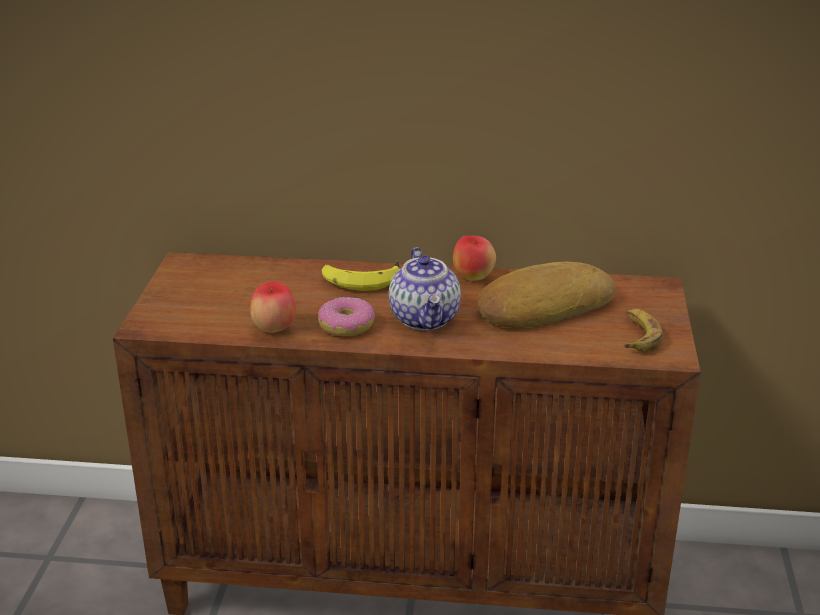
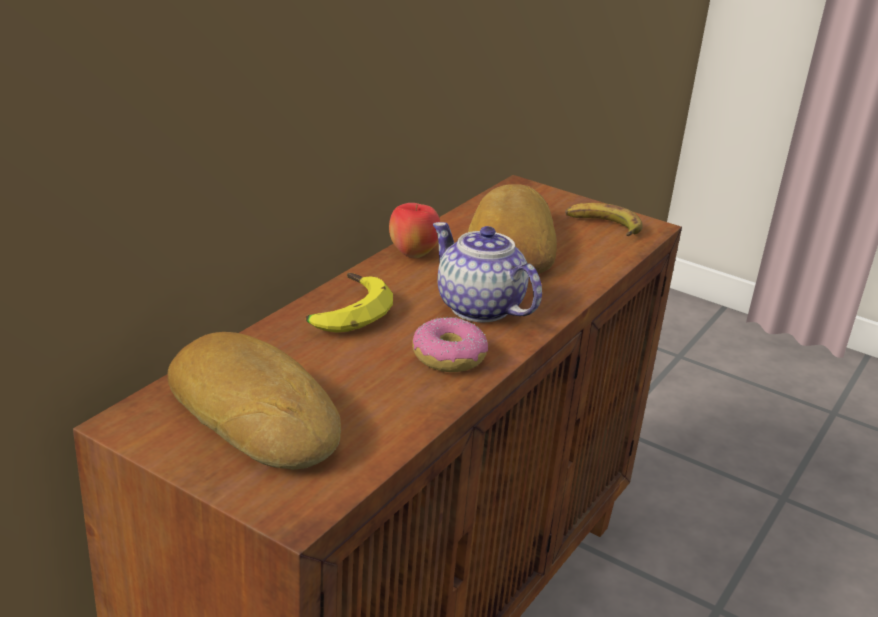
camera: 65 degrees left, 0 degrees up
apple [250,282,296,333] -> none
teapot [389,248,461,330] -> teapot turned 150 degrees counterclockwise [433,222,542,322]
none -> bread [168,332,341,470]

